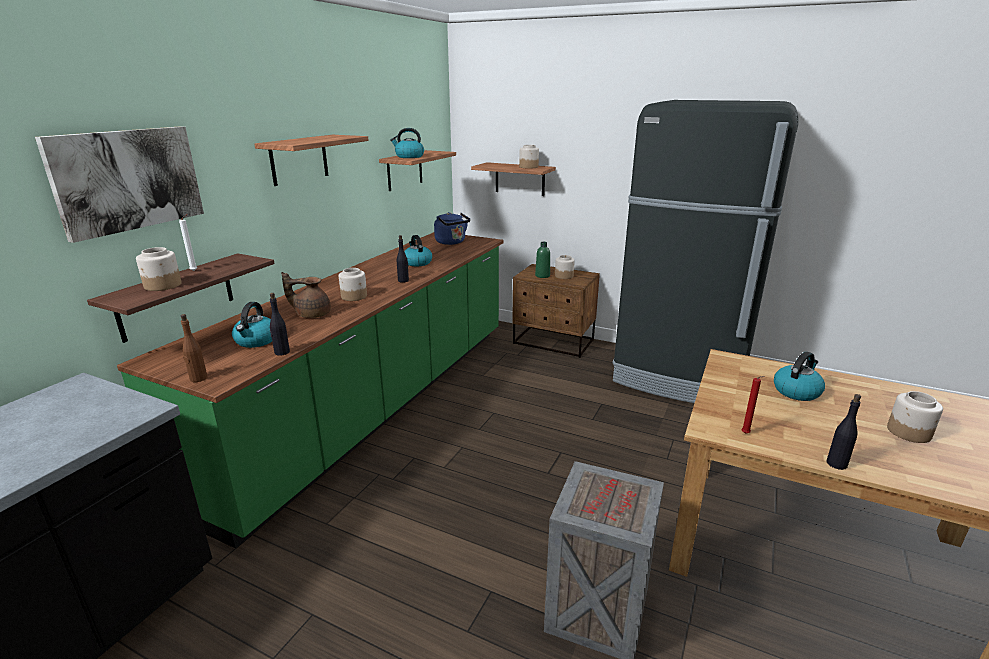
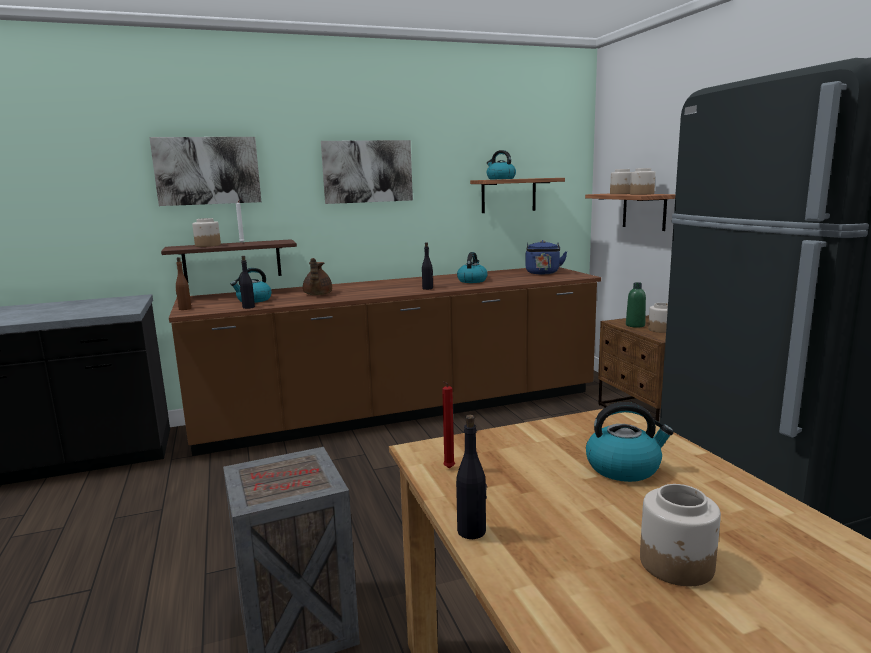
camera: 45 degrees right, 10 degrees down
green counter [117,232,504,549] -> brown counter [169,267,601,456]
shelf [255,135,369,186] -> picture [321,140,413,204]
brown teapot [281,272,331,318] -> brown teapot turned 135 degrees counterclockwise [303,258,332,295]
jar [339,268,367,301] -> jar moved to [610,169,631,194]

